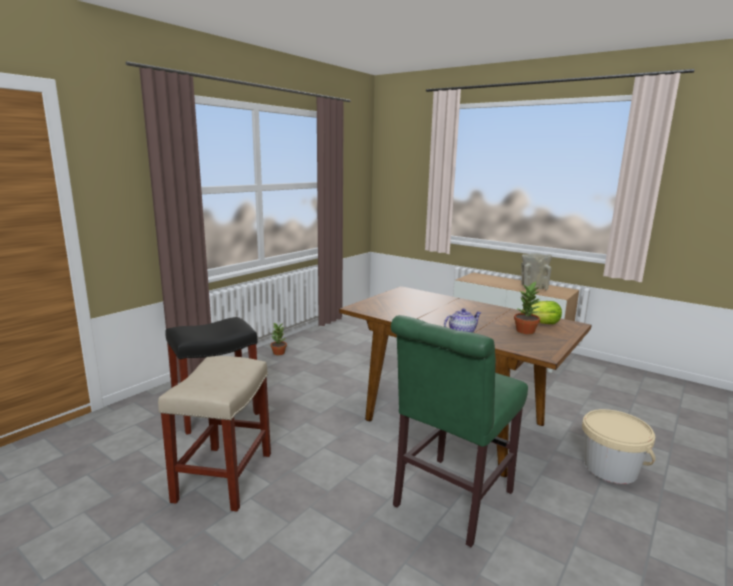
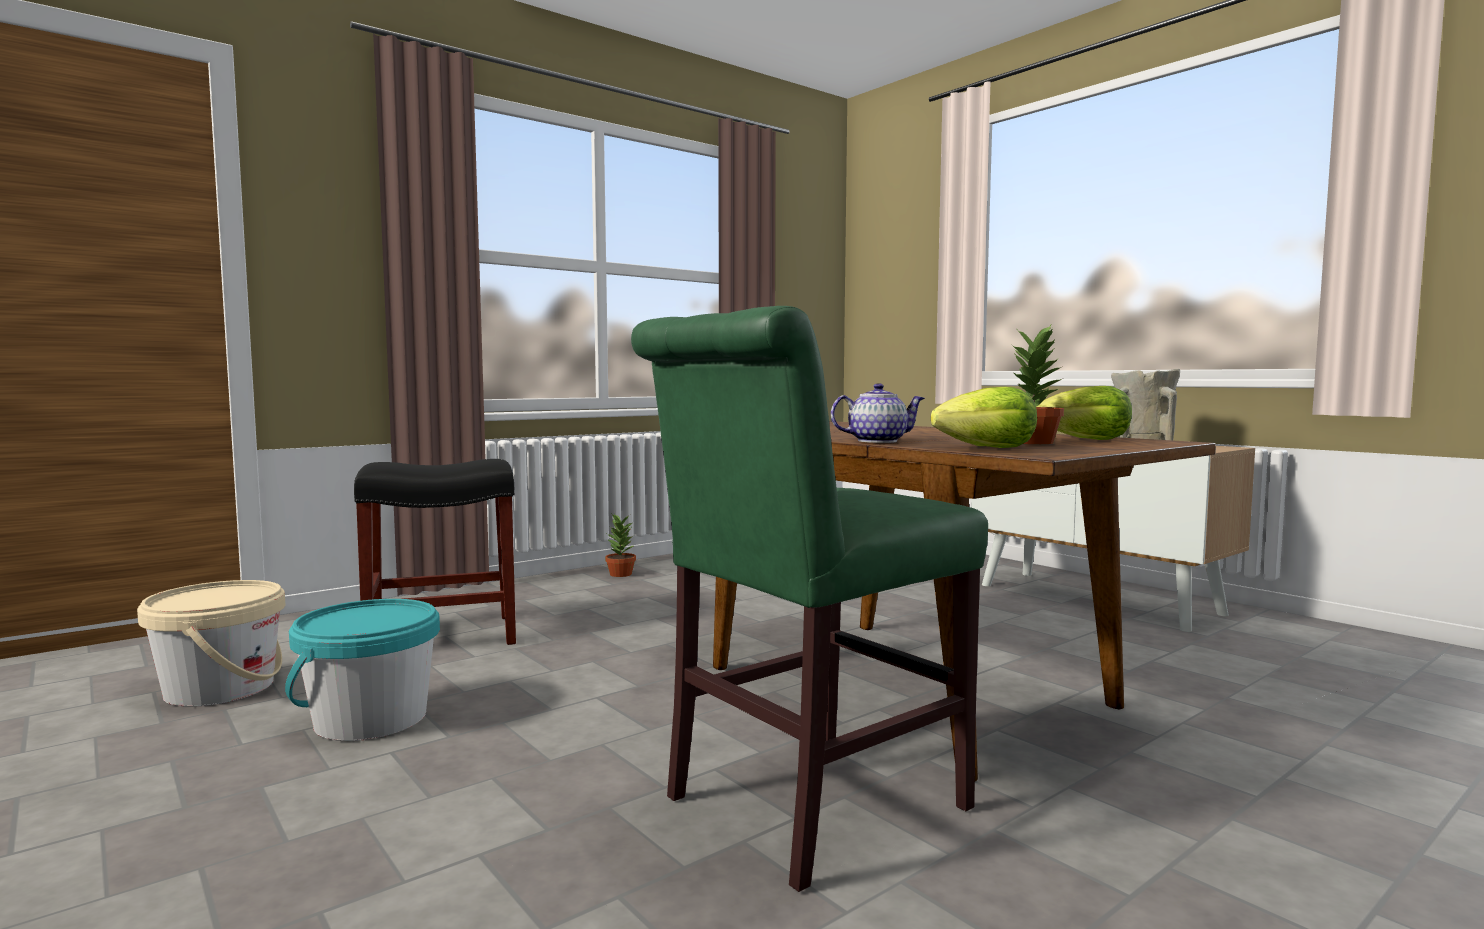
camera: 15 degrees right, 10 degrees down
beige stool [158,356,271,512] -> turquoise bucket [285,599,440,741]
beige bucket [582,409,656,484] -> beige bucket moved to [137,580,285,707]
none -> lettuce [931,387,1037,448]

